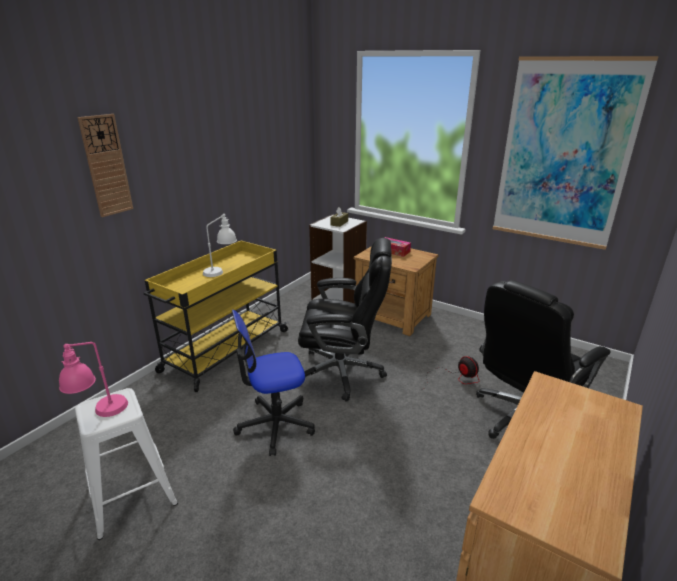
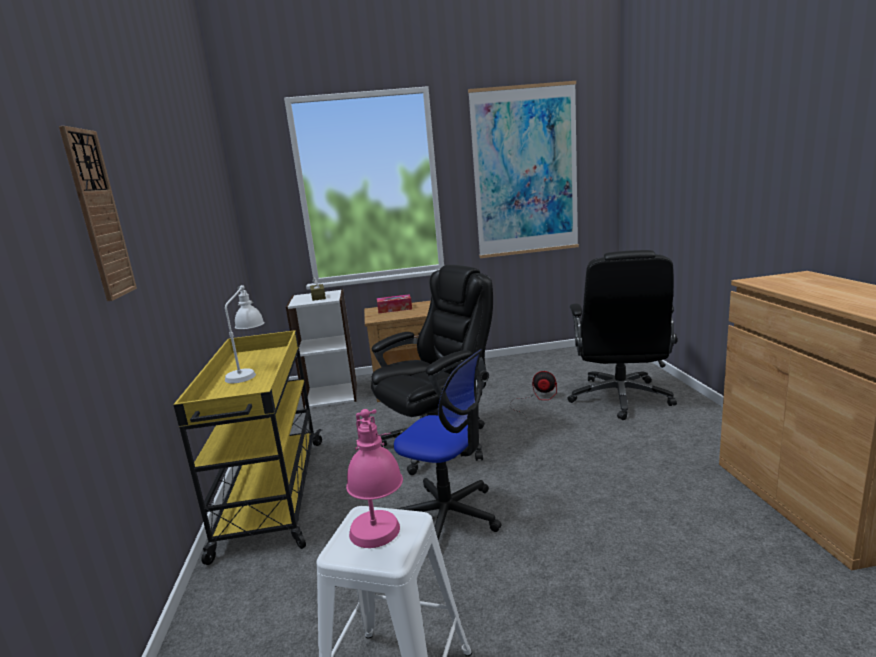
camera: 40 degrees left, 10 degrees down
office chair [232,310,315,456] -> office chair turned 90 degrees counterclockwise [394,349,502,540]

